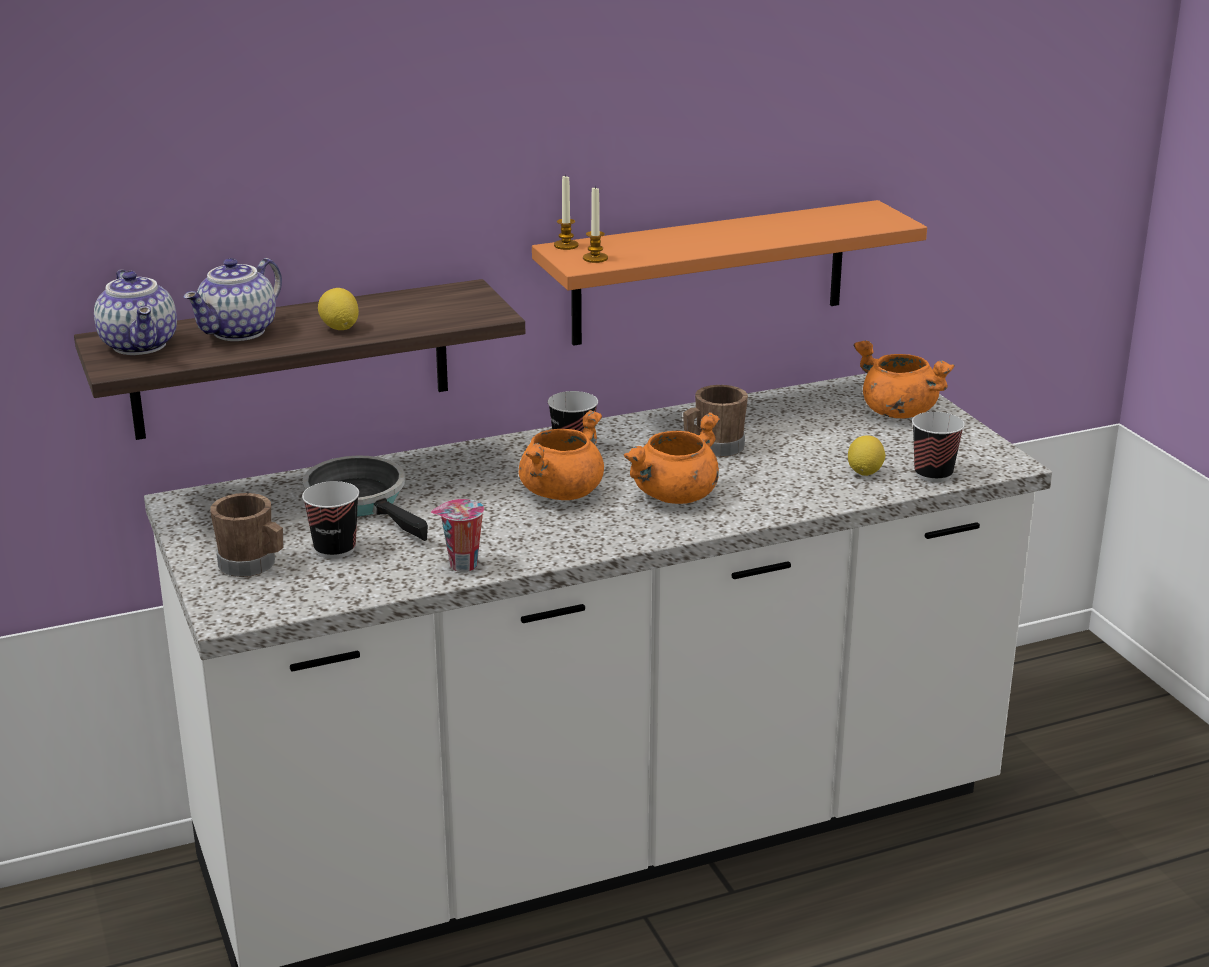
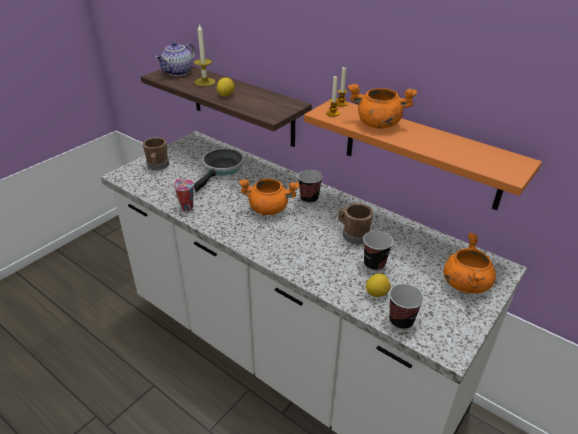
camera: 60 degrees right, 10 degrees up
teapot [184,258,282,341] -> candle [194,23,215,86]
cup [302,481,359,559] -> cup moved to [363,231,393,271]
orange cooking pot [623,412,720,504] -> orange cooking pot moved to [348,84,417,129]

